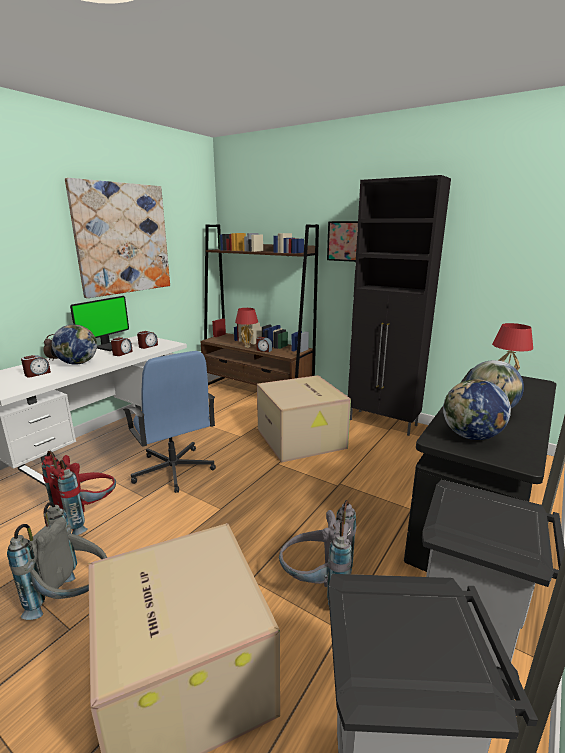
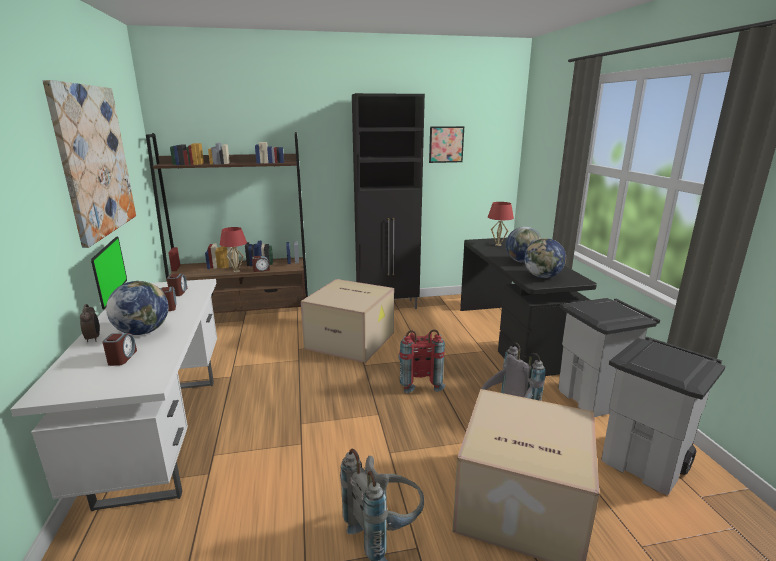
camera: 45 degrees left, 0 degrees up
red backpack [42,451,116,535] -> red backpack moved to [399,329,445,393]
blue office chair [123,351,216,493] -> none
picture [327,221,358,262] -> picture moved to [429,126,464,163]

